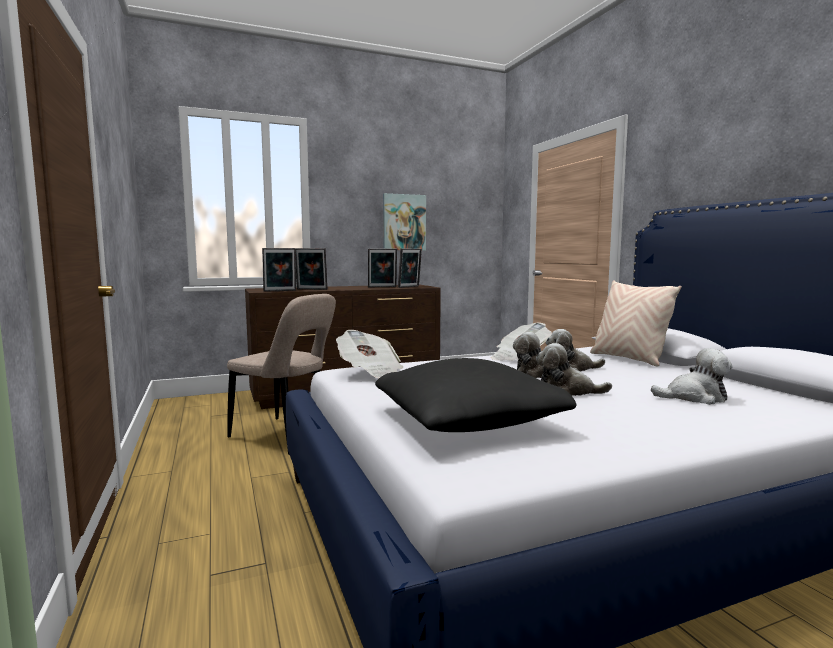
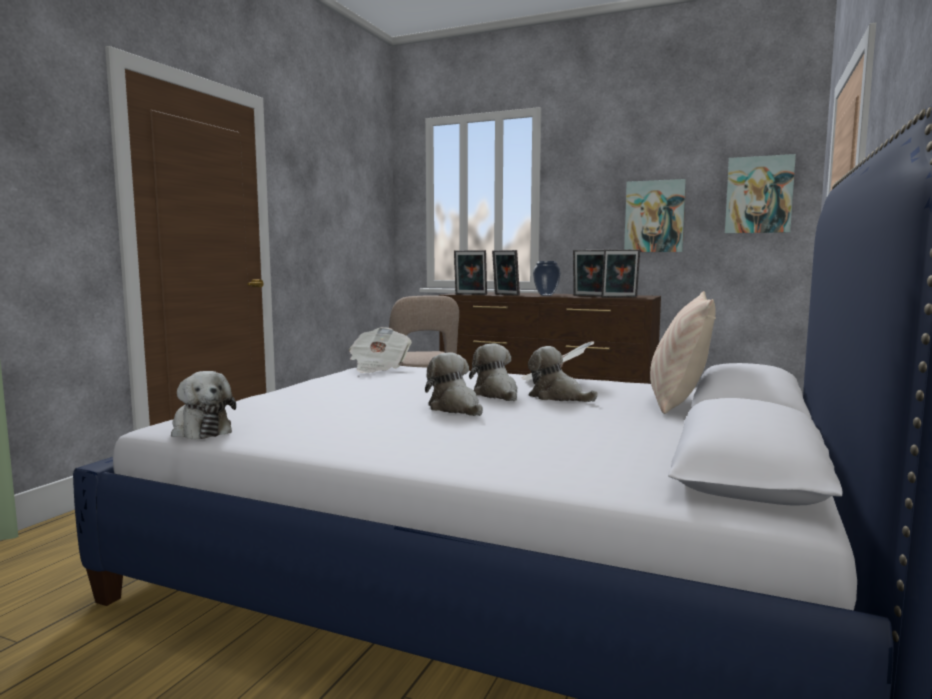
camera: 45 degrees right, 0 degrees up
black pillow [375,358,576,432] -> none
plush toy [651,348,732,405] -> plush toy moved to [171,371,236,439]
none -> vase [533,261,561,296]
none -> picture [725,154,796,234]

